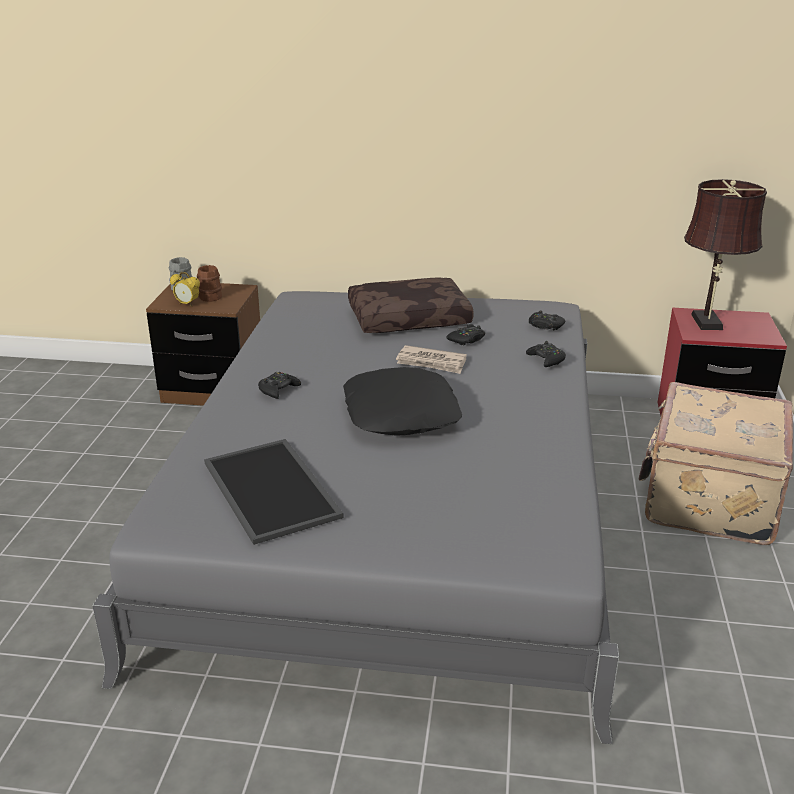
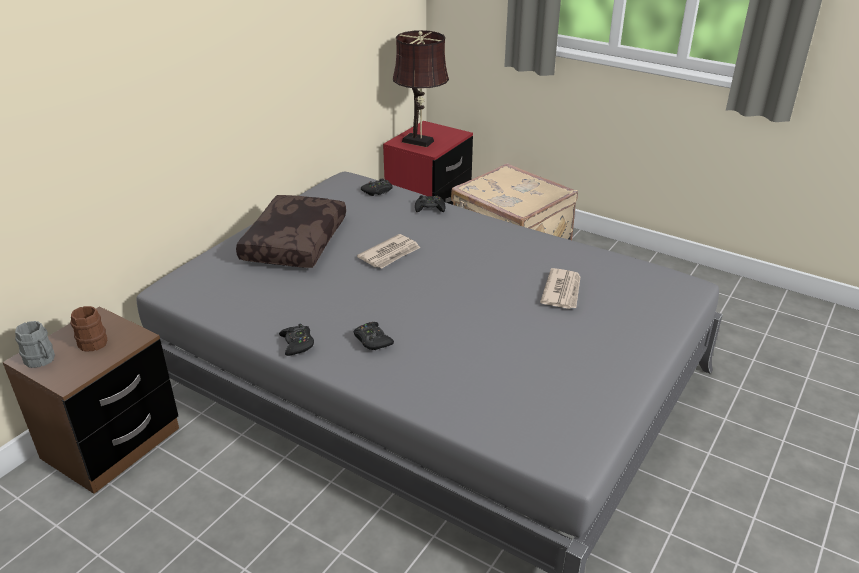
camera: 65 degrees left, 5 degrees up
alarm clock [170,272,200,307] -> none
tray [204,439,344,545] -> none
black pillow [343,367,462,436] -> none
black game controller [447,324,485,345] -> black game controller moved to [279,324,314,356]
none -> newspaper [540,268,580,309]

